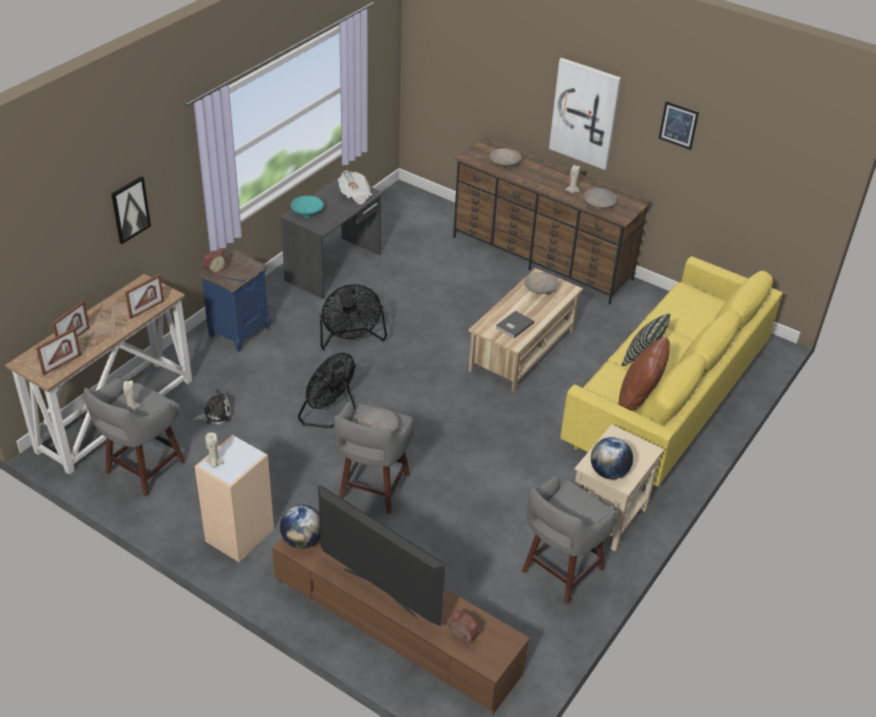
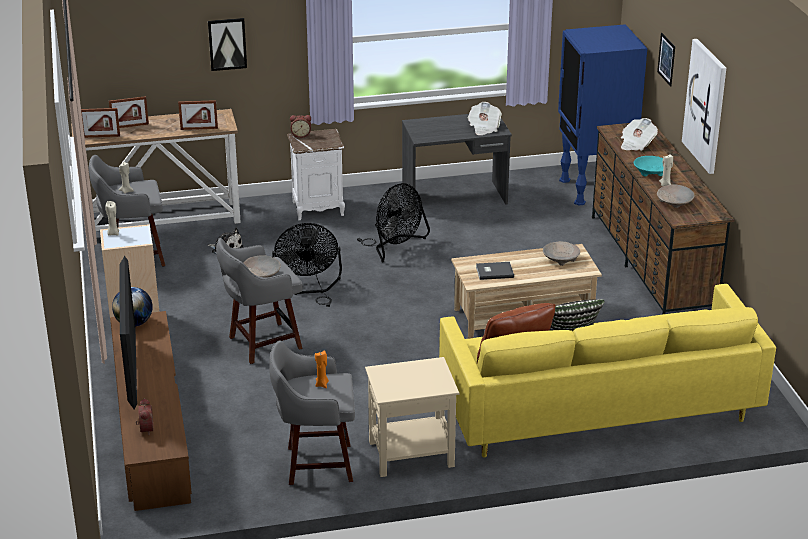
camera: 45 degrees right, 10 degrees down
blue nightstand [199,250,271,352] -> white nightstand [287,129,345,220]
turquoise bowl [291,196,324,218] -> turquoise bowl moved to [634,156,663,176]
black fan [319,284,387,351] -> black fan turned 75 degrees counterclockwise [357,183,430,262]
beige bowl [489,148,521,169] -> newspaper [621,118,658,151]
globe [591,437,633,479] -> none
picture [659,101,699,150] -> picture moved to [657,33,675,86]
none -> orange candle [315,351,329,388]
none -> blue cabinet [558,24,647,206]

